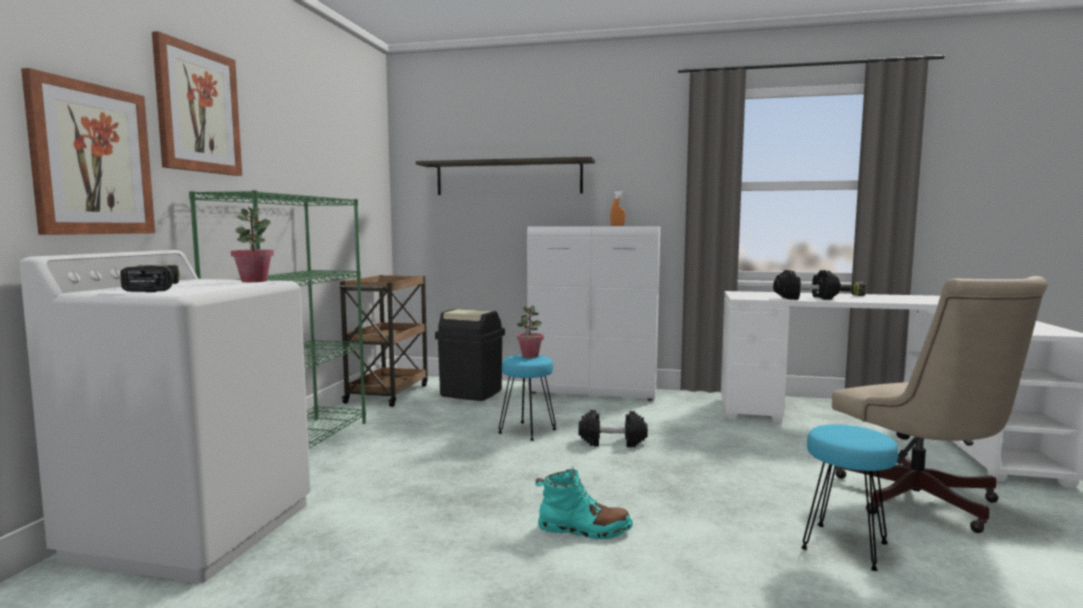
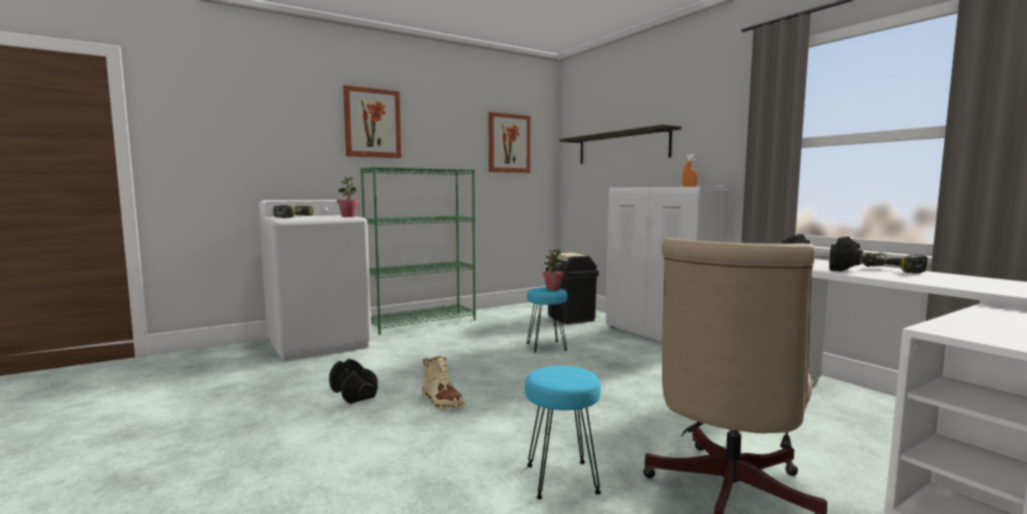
camera: 45 degrees right, 0 degrees up
picture [21,68,155,235] -> picture moved to [488,112,530,173]
brown cart [339,275,428,407] -> none
turquoise boot [536,467,633,539] -> beige boot [422,355,465,410]
black dumbbell [579,410,648,447] -> black dumbbell moved to [329,359,378,404]

